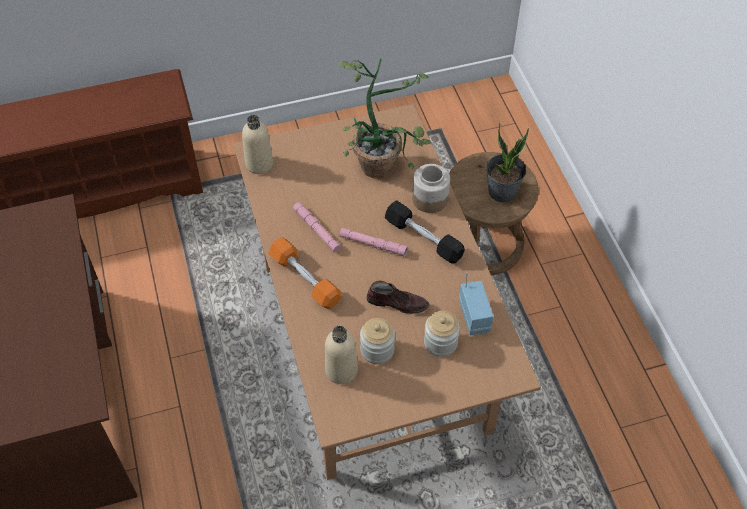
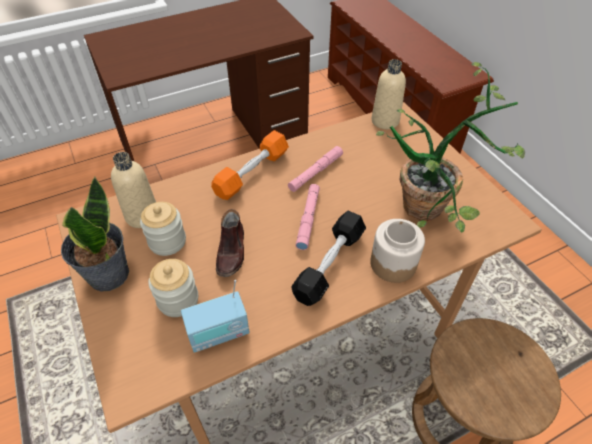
camera: 80 degrees right, 5 degrees down
potted plant [486,123,529,202] -> potted plant moved to [61,177,129,291]

